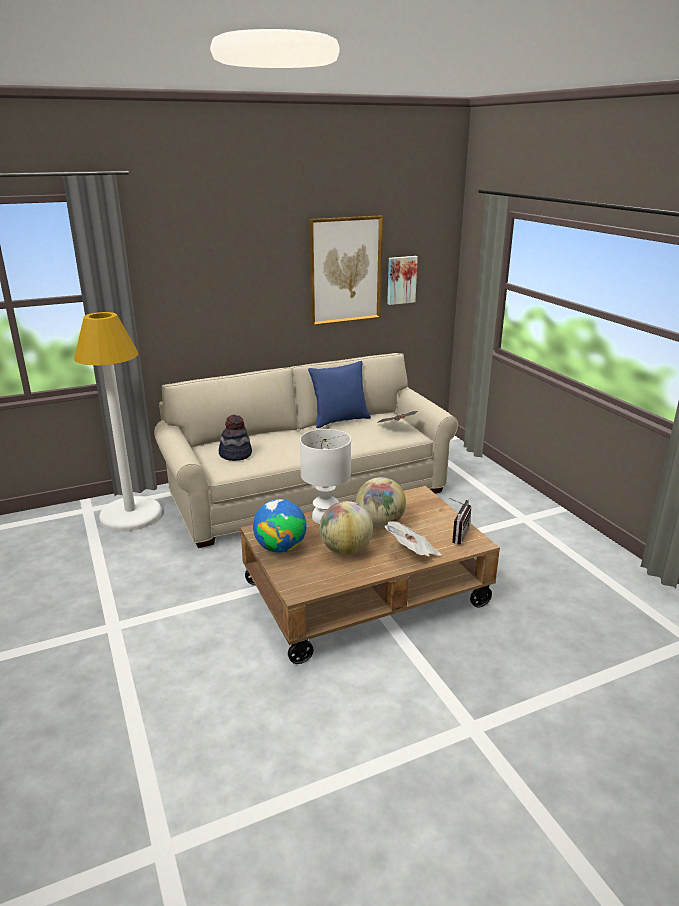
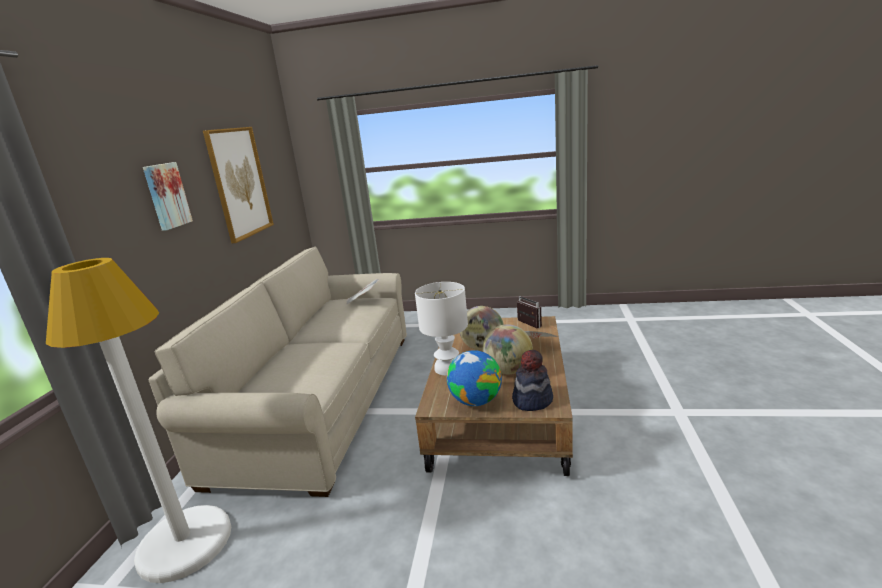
camera: 55 degrees left, 5 degrees down
hat [219,414,252,461] -> hat moved to [512,350,553,411]
blue pillow [308,361,371,428] -> none
picture [387,256,418,305] -> picture moved to [143,162,193,231]

